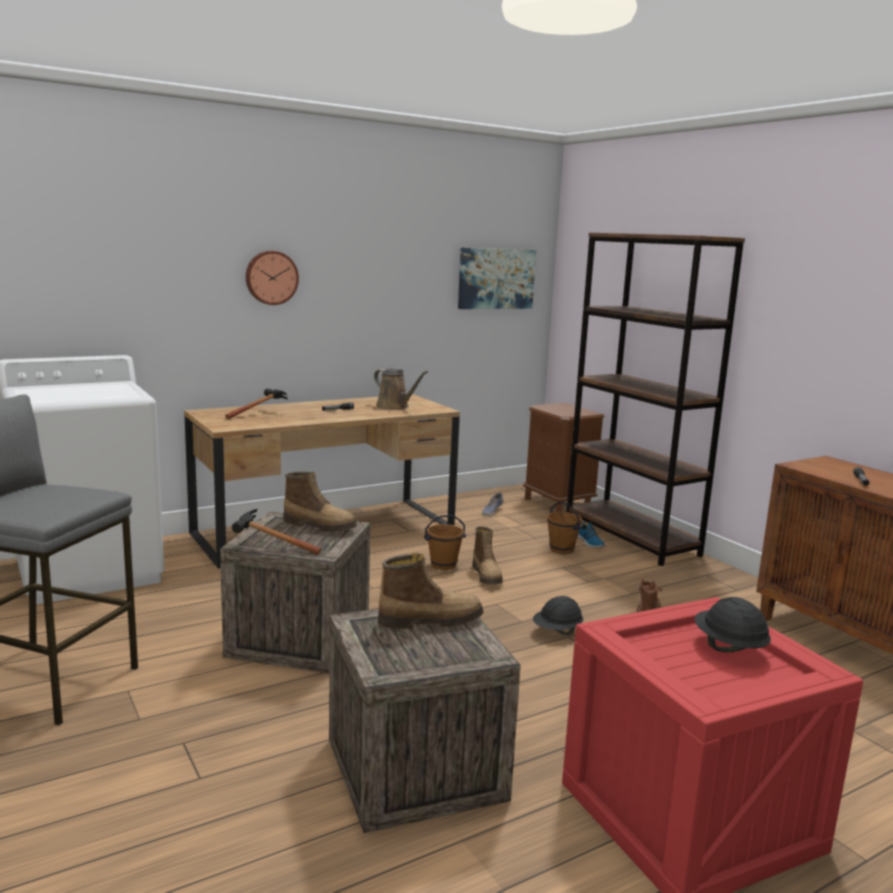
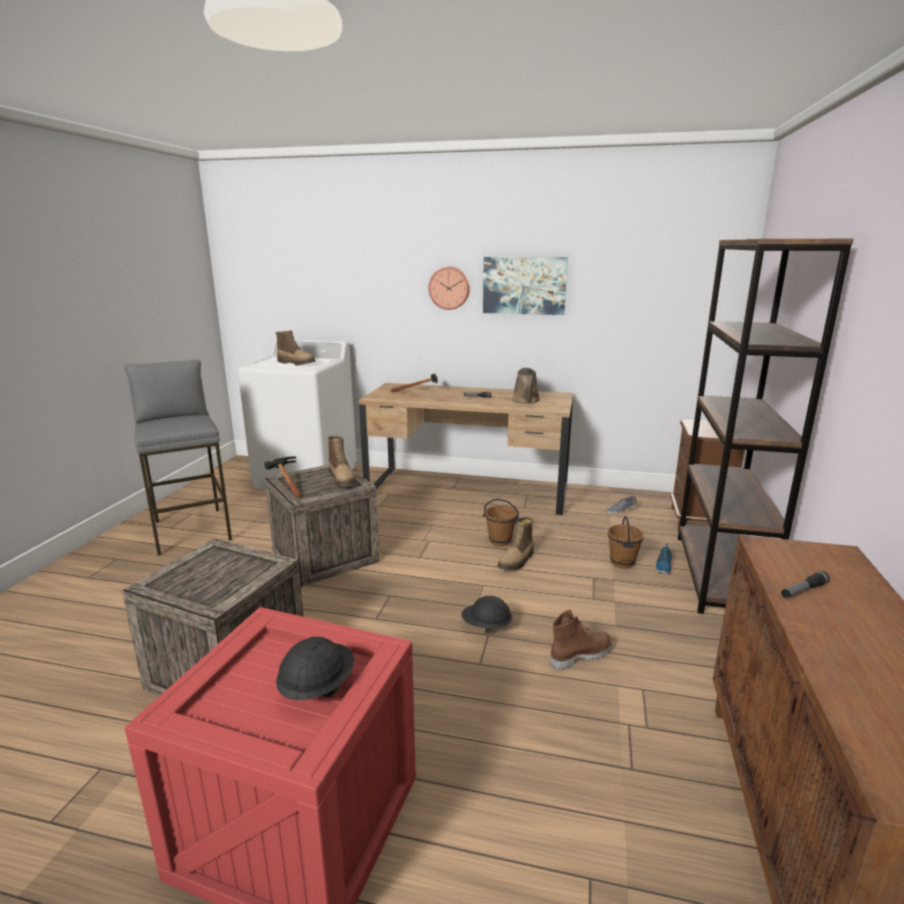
camera: 45 degrees right, 5 degrees up
boot [378,553,483,629] -> boot moved to [276,330,316,365]
picture [458,248,536,309] -> picture moved to [483,257,568,315]

